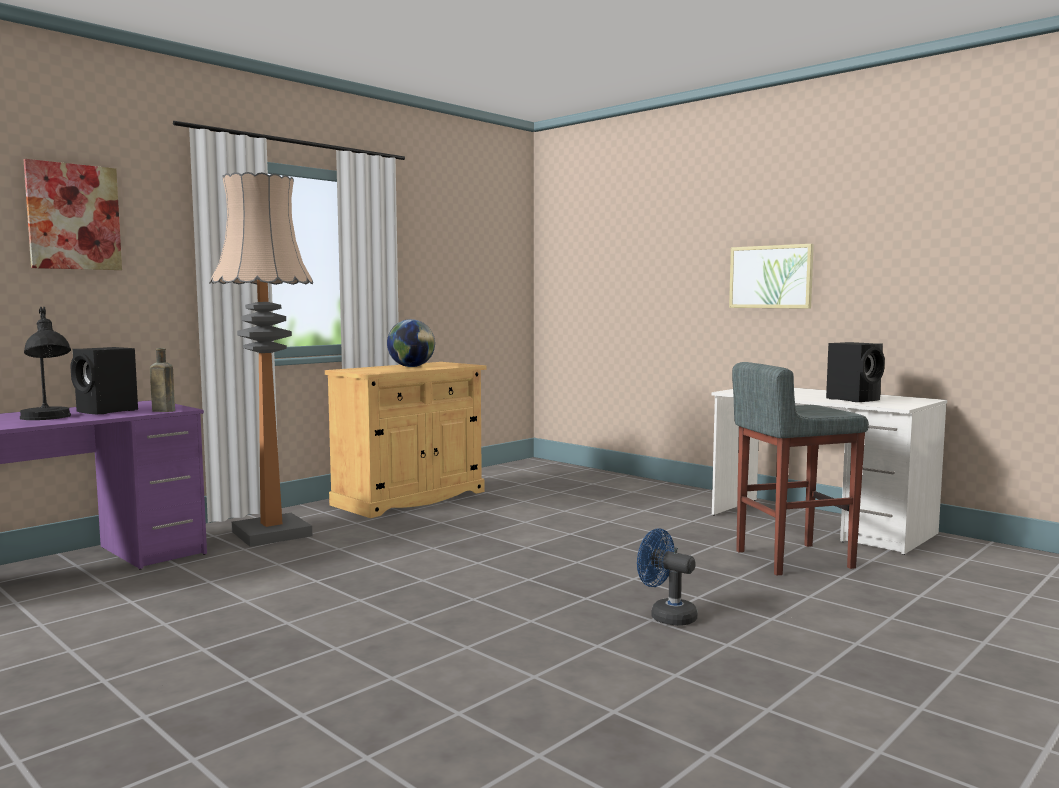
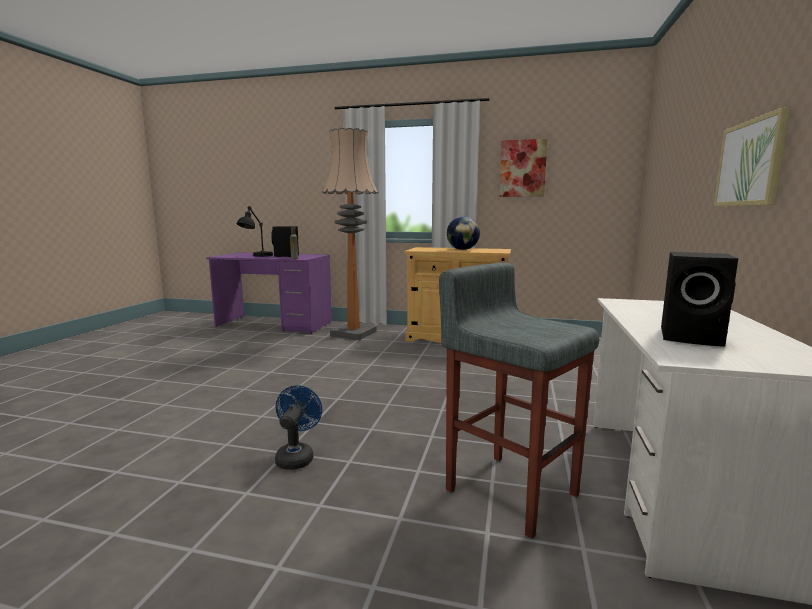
camera: 60 degrees right, 5 degrees up
picture [24,159,122,270] -> picture moved to [499,139,548,197]

